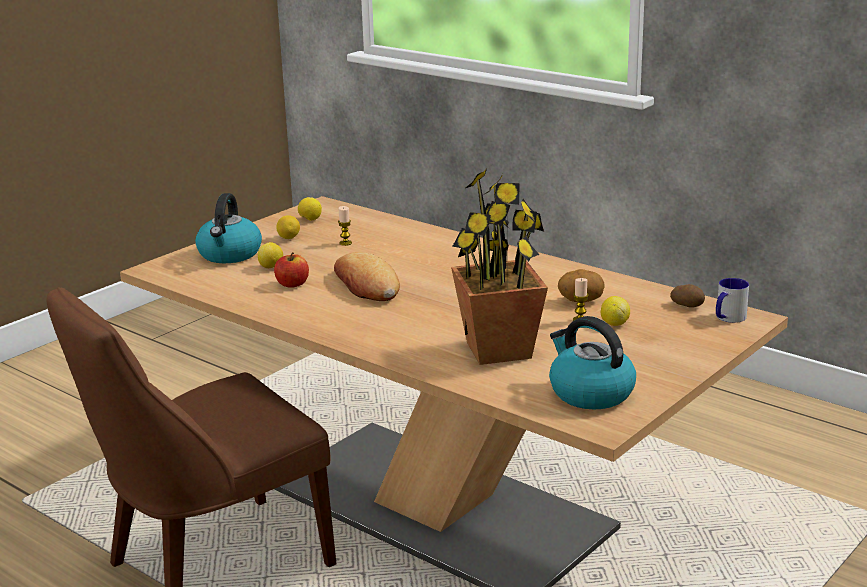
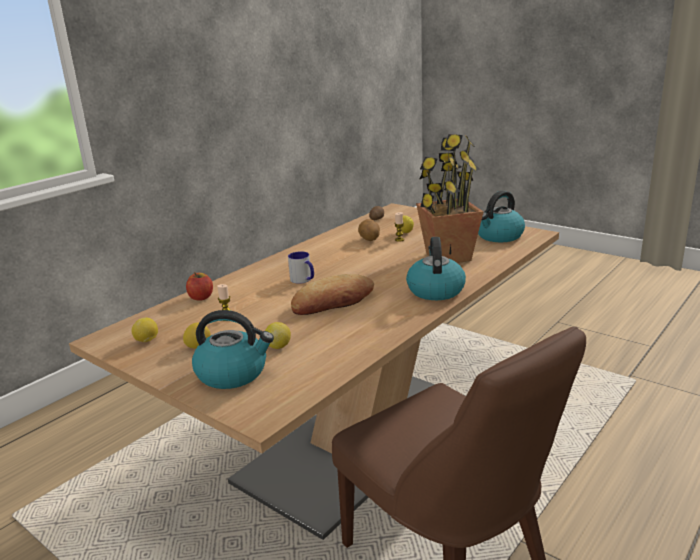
camera: 90 degrees left, 0 degrees up
apple [274,252,309,288] -> apple moved to [186,272,213,301]
mug [716,278,749,323] -> mug moved to [288,251,314,284]
none -> kettle [406,237,466,300]

